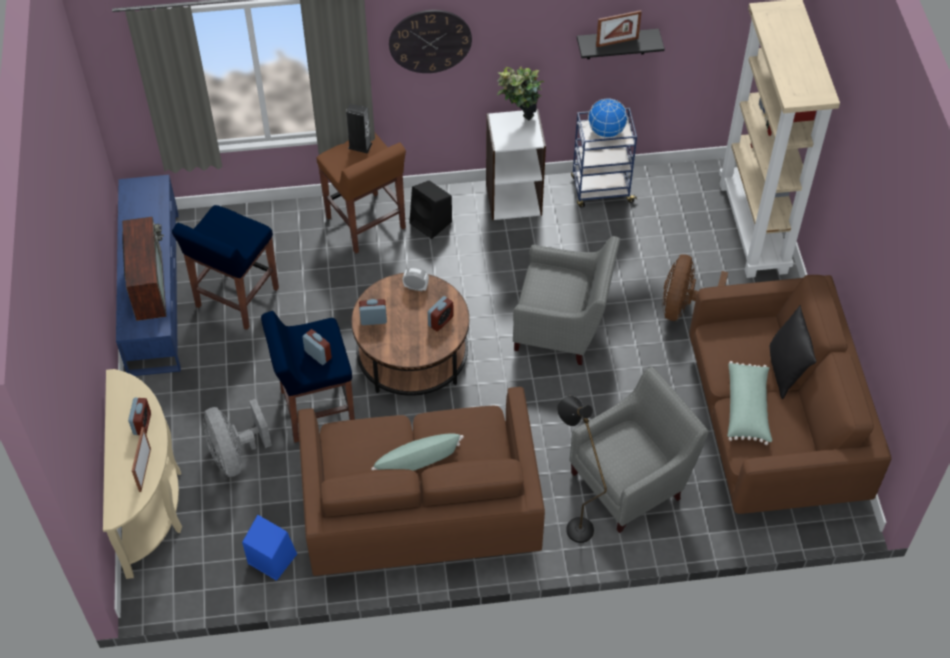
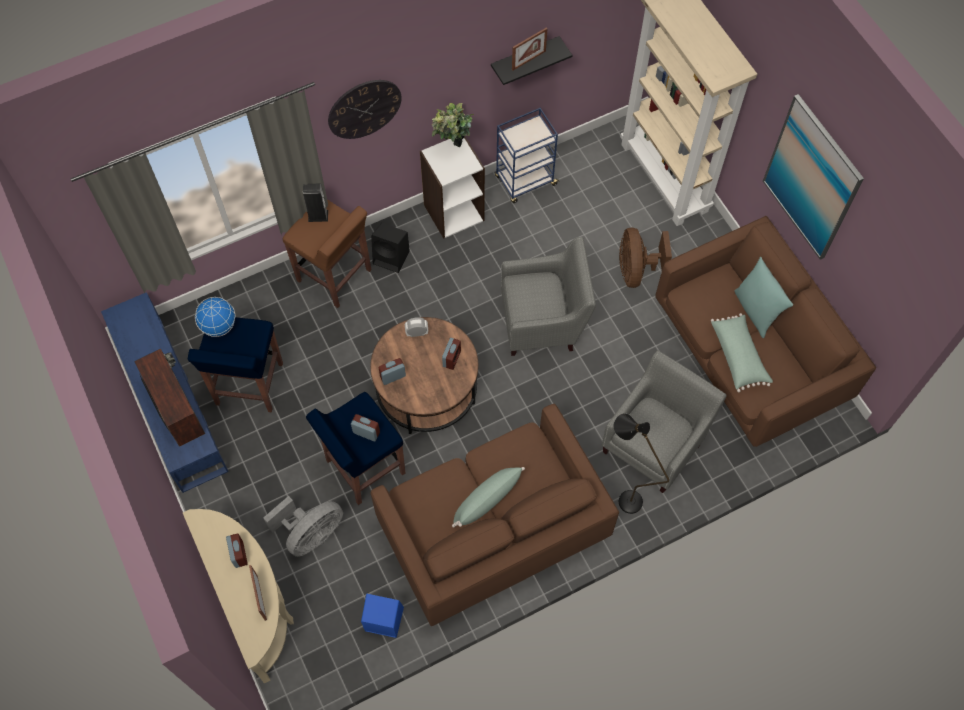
camera: 20 degrees left, 10 degrees up
grey fan [203,399,272,477] -> grey fan turned 90 degrees counterclockwise [263,496,343,557]
globe [588,99,628,138] -> globe moved to [195,297,236,337]
black pillow [769,305,816,399] -> turquoise pillow [734,257,793,339]
none -> picture [763,94,864,260]

